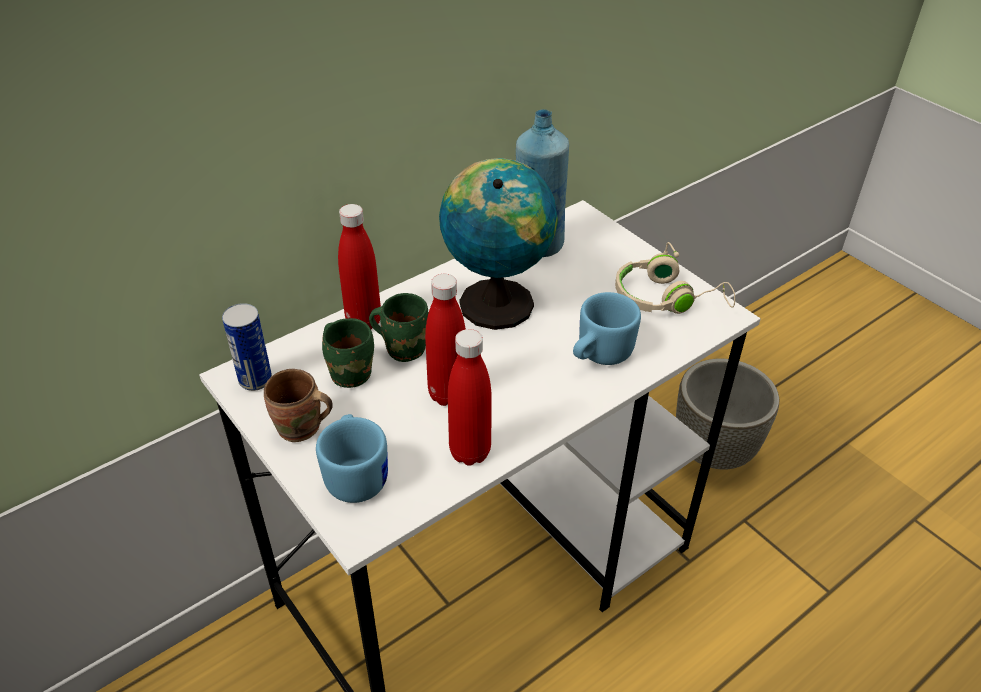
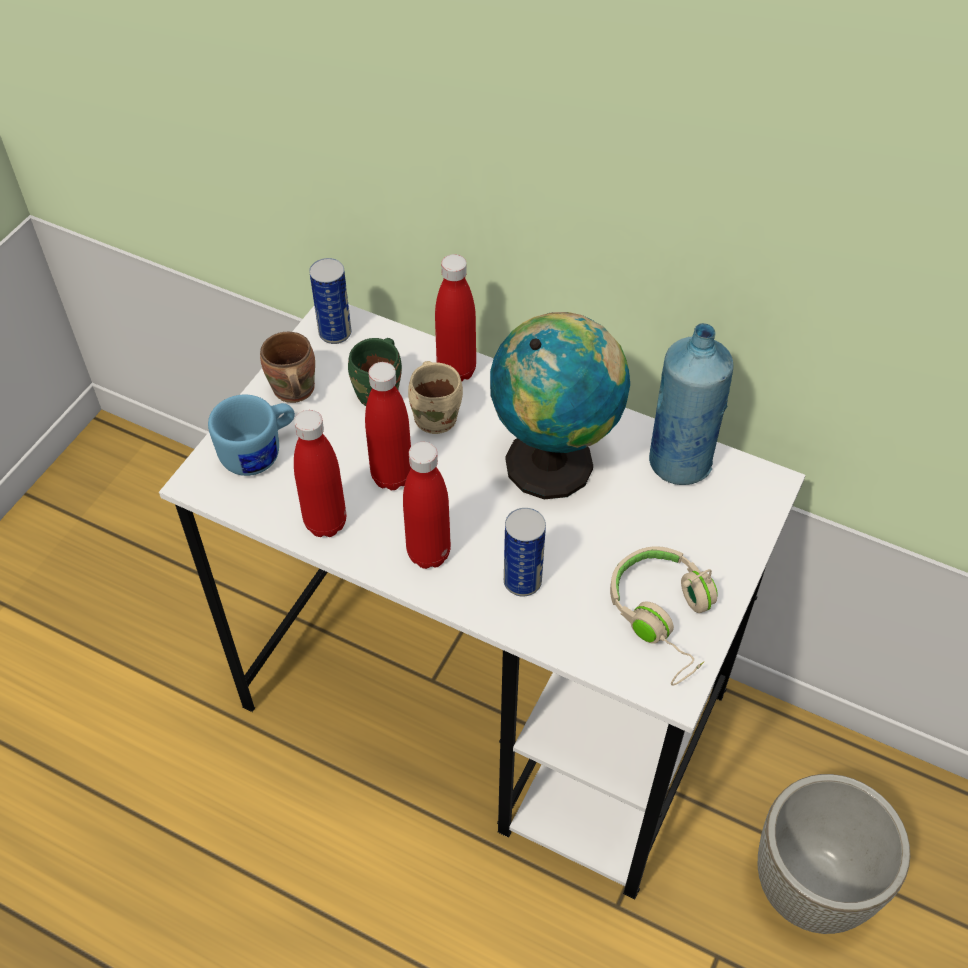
camera: 65 degrees right, 10 degrees up
green mug [369,293,428,362] -> beige mug [408,361,463,434]
blue mug [573,292,641,365] -> can [504,508,546,597]
none -> red bottle [403,442,451,569]

